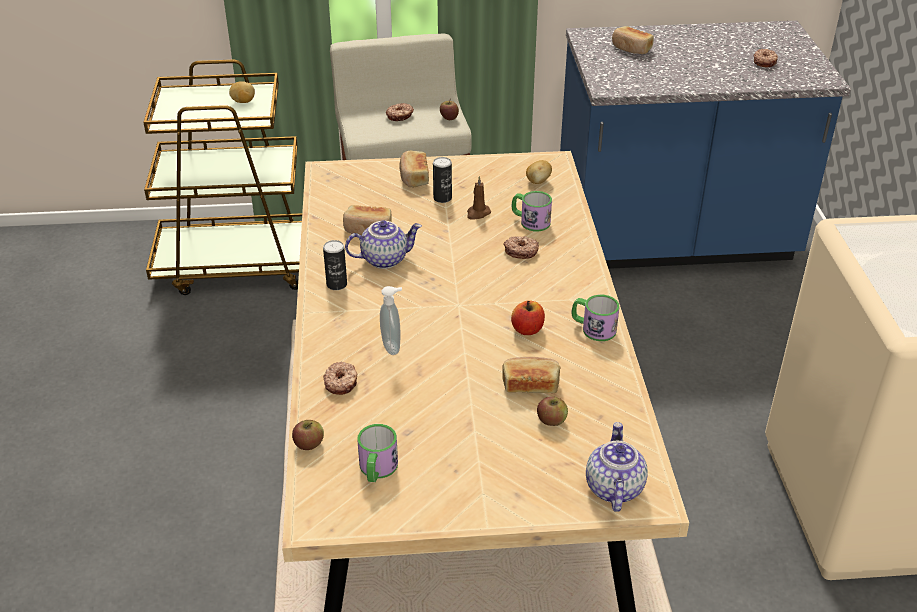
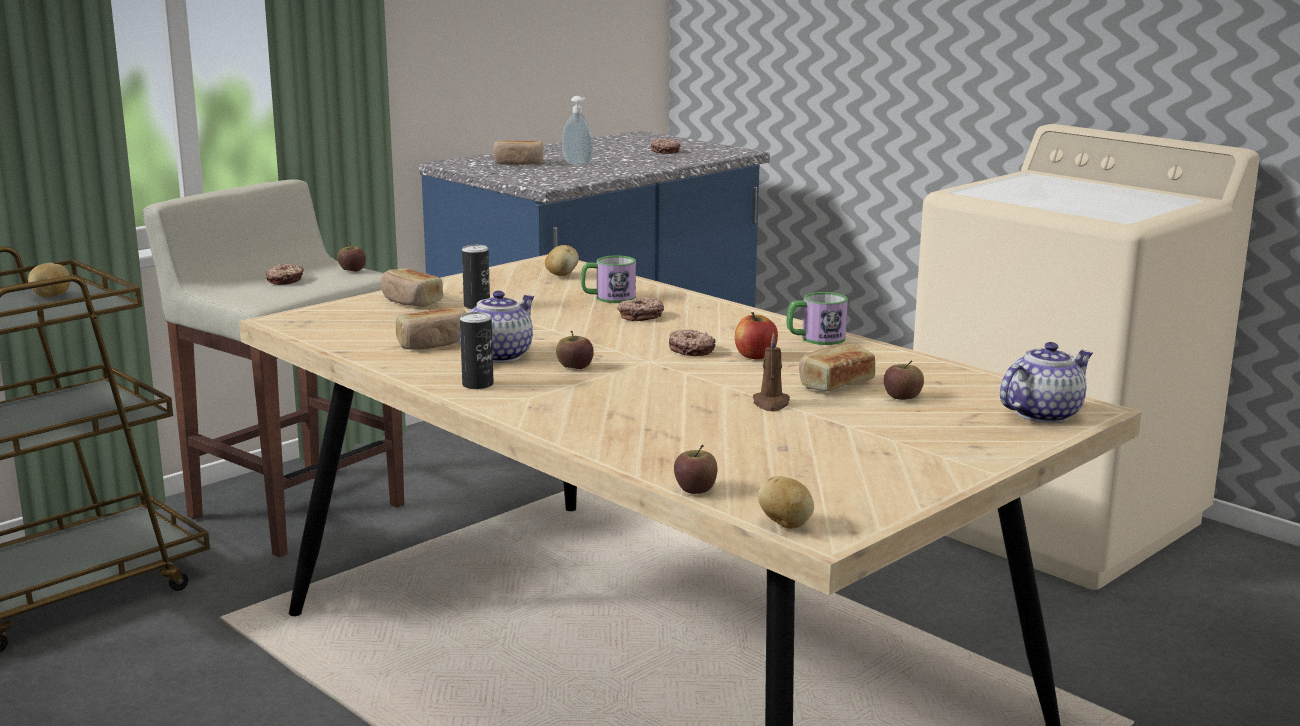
camera: 40 degrees left, 20 degrees down
donut [323,362,358,395] -> donut moved to [669,329,716,356]
mug [357,424,398,482] -> none
soap dispenser [380,286,402,355] -> soap dispenser moved to [562,96,594,166]
brown candle [467,176,491,220] -> brown candle moved to [753,333,790,411]
teapot [586,422,648,512] -> teapot turned 90 degrees clockwise [1000,342,1094,423]
none -> apple [556,331,594,369]
none -> potato [758,476,814,529]

